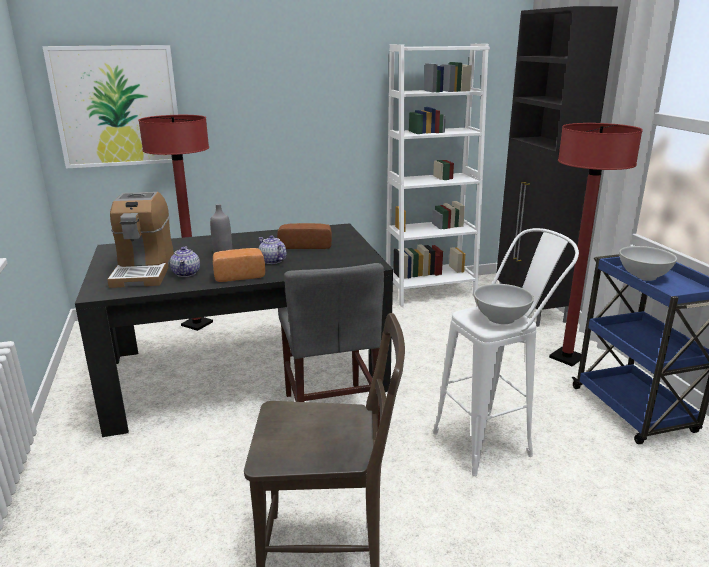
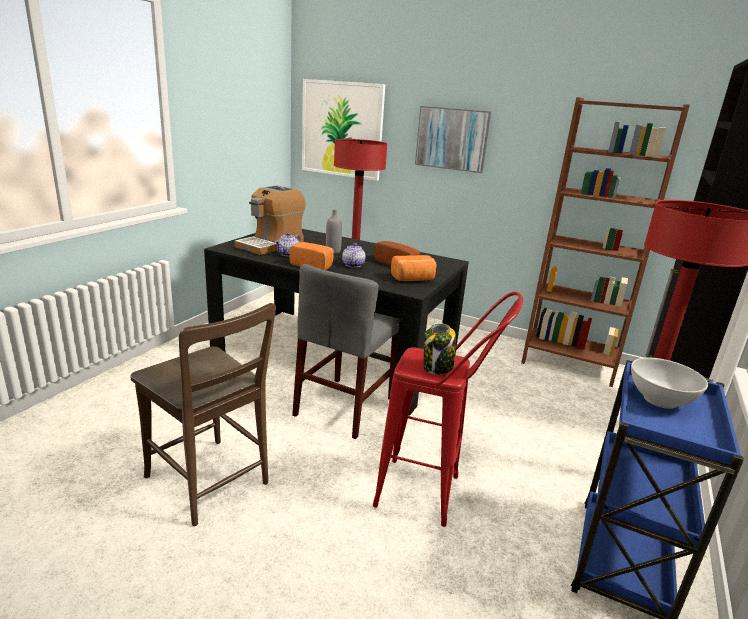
camera: 40 degrees right, 0 degrees up
white bookcase [386,44,490,307] -> brown bookcase [521,97,690,387]
white stool [433,228,579,476] -> red stool [373,292,523,527]
white bowl [474,284,534,324] -> jar [424,324,456,375]
none -> bread [391,255,436,281]
none -> picture [415,106,491,173]

